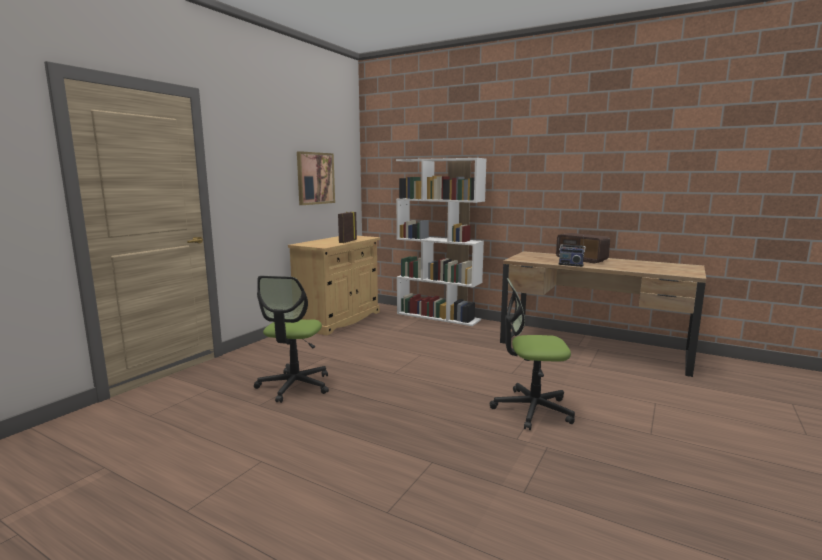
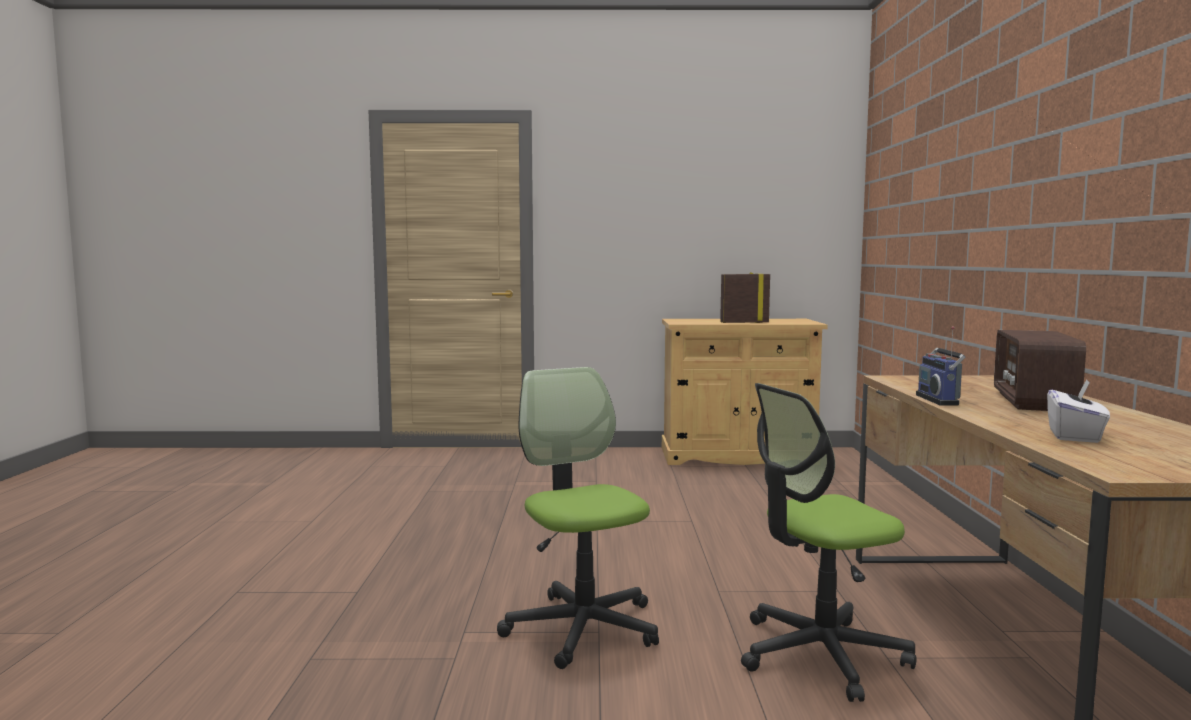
camera: 60 degrees right, 5 degrees down
office chair [254,276,329,403] -> office chair moved to [741,383,917,702]
picture [297,151,335,205] -> none
white bookcase [396,158,487,326] -> none
none -> white tissue box [1047,379,1110,443]

